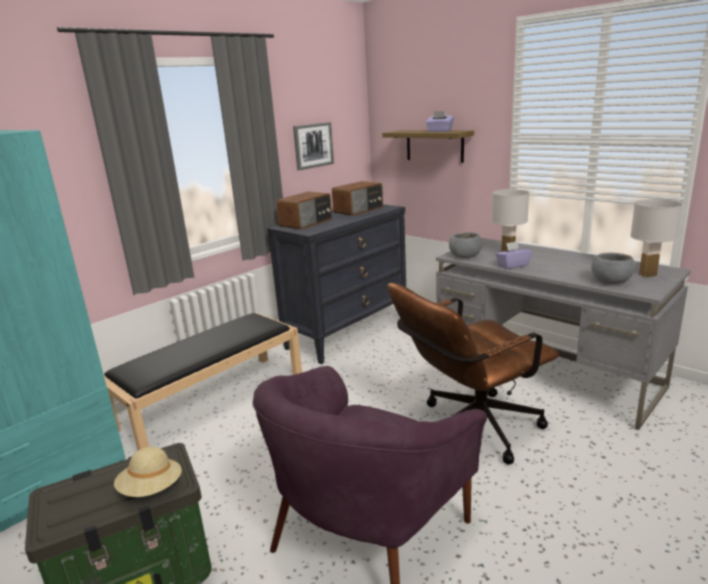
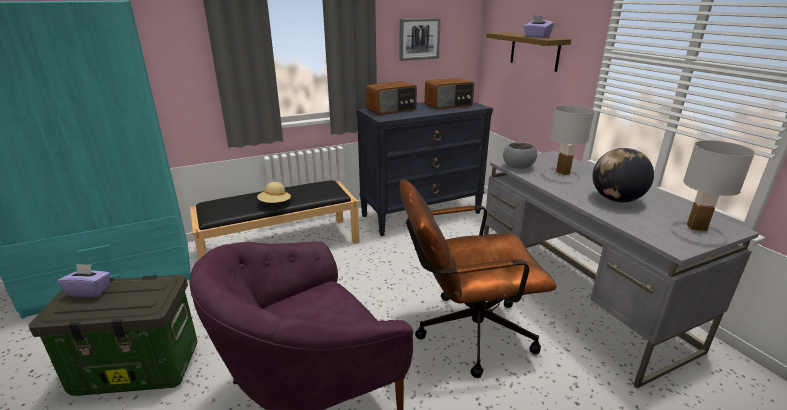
camera: 20 degrees right, 5 degrees up
beige hat [114,447,182,497] -> beige hat moved to [257,182,291,203]
purple tissue box [496,241,532,269] -> purple tissue box moved to [57,264,110,297]
grey bowl [591,252,635,284] -> none
none -> globe [593,148,654,202]

